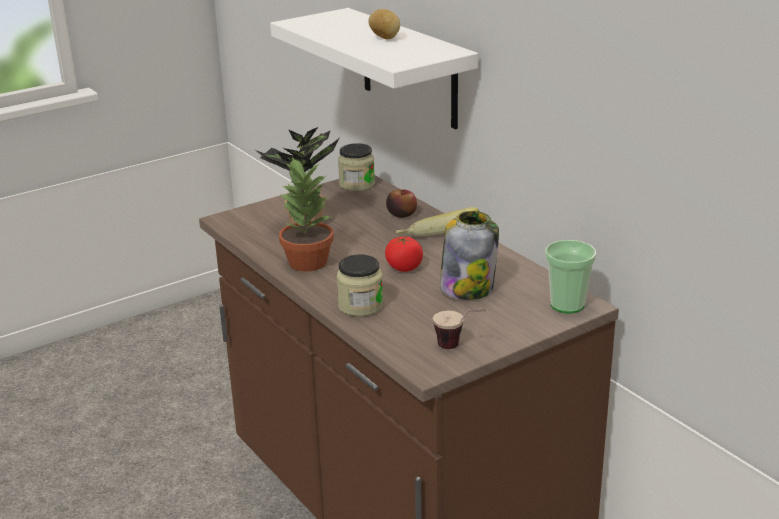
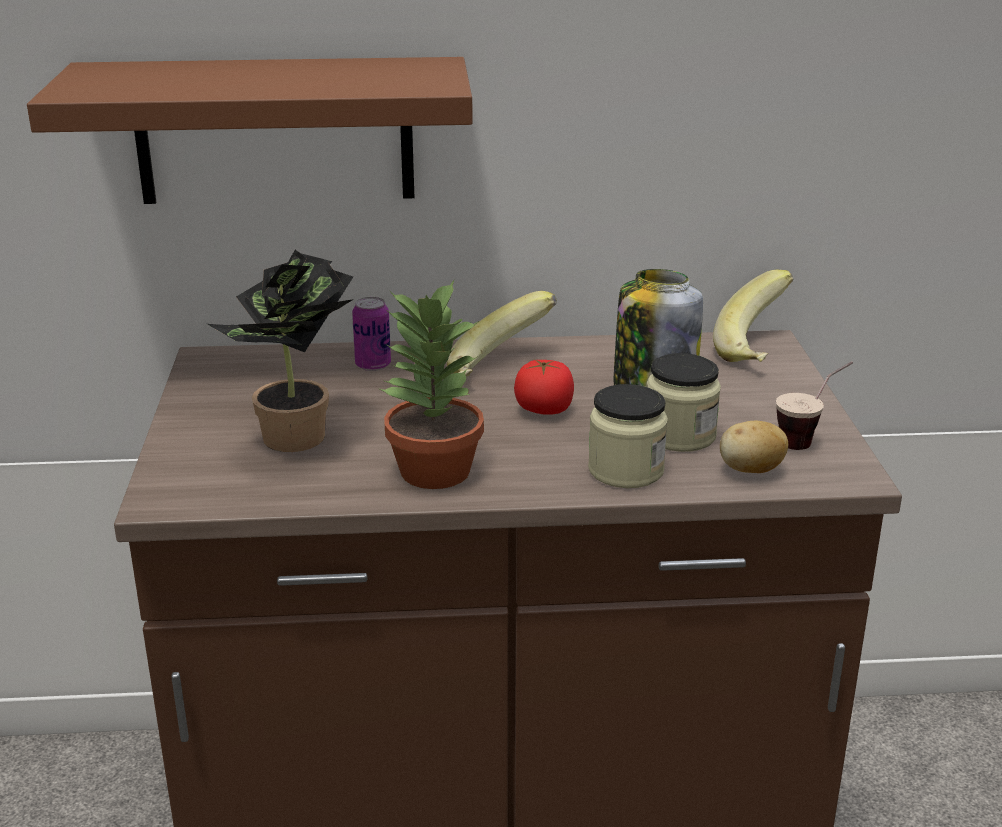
camera: 60 degrees left, 0 degrees up
white shelf [270,8,479,129] -> brown shelf [27,57,473,204]
jar [338,143,375,191] -> jar moved to [646,353,721,452]
potato [368,9,400,39] -> potato moved to [720,421,788,473]
apple [386,189,417,218] -> can [352,297,391,371]
cup [545,240,597,313] -> banana [713,270,793,362]

